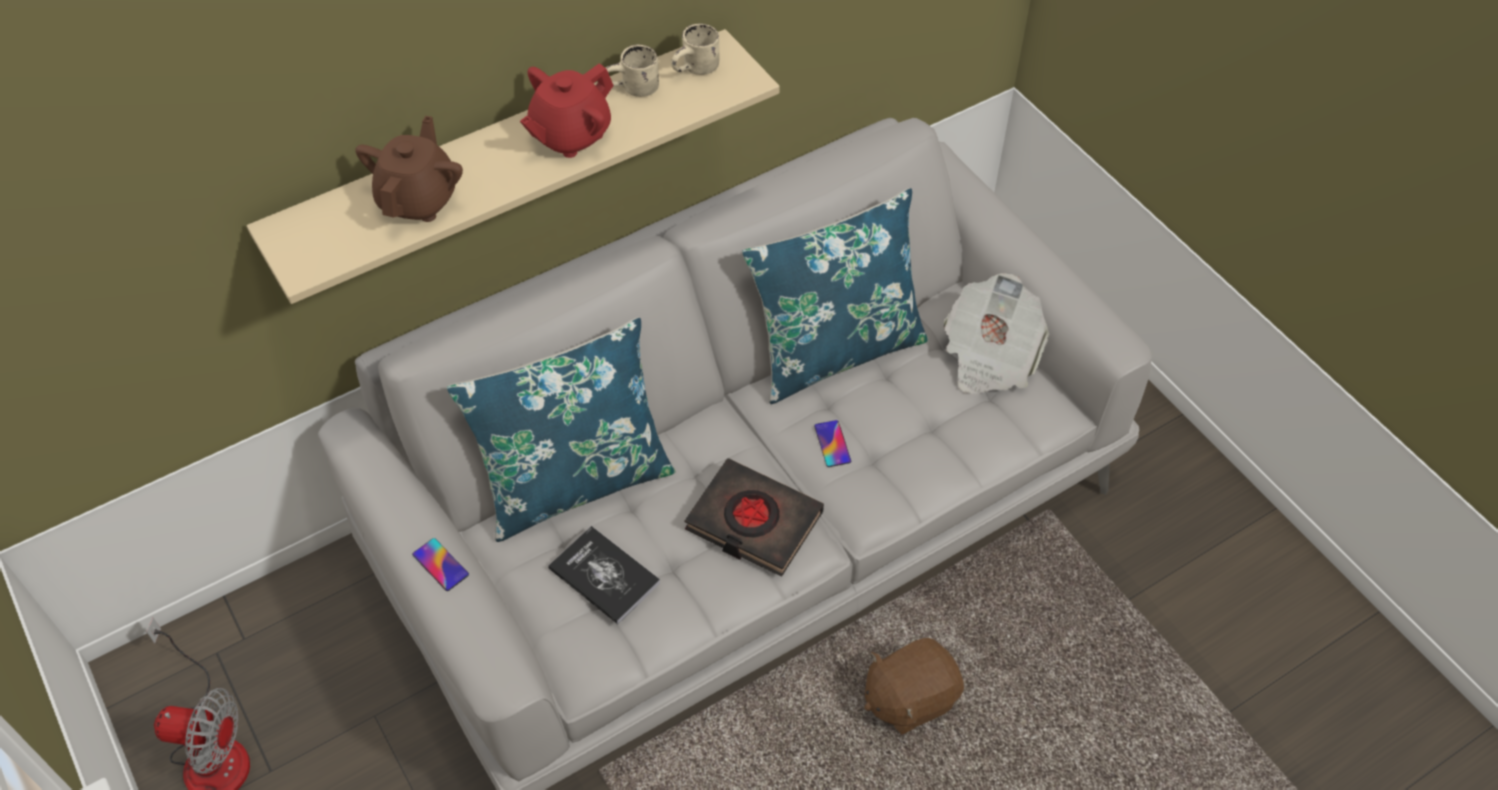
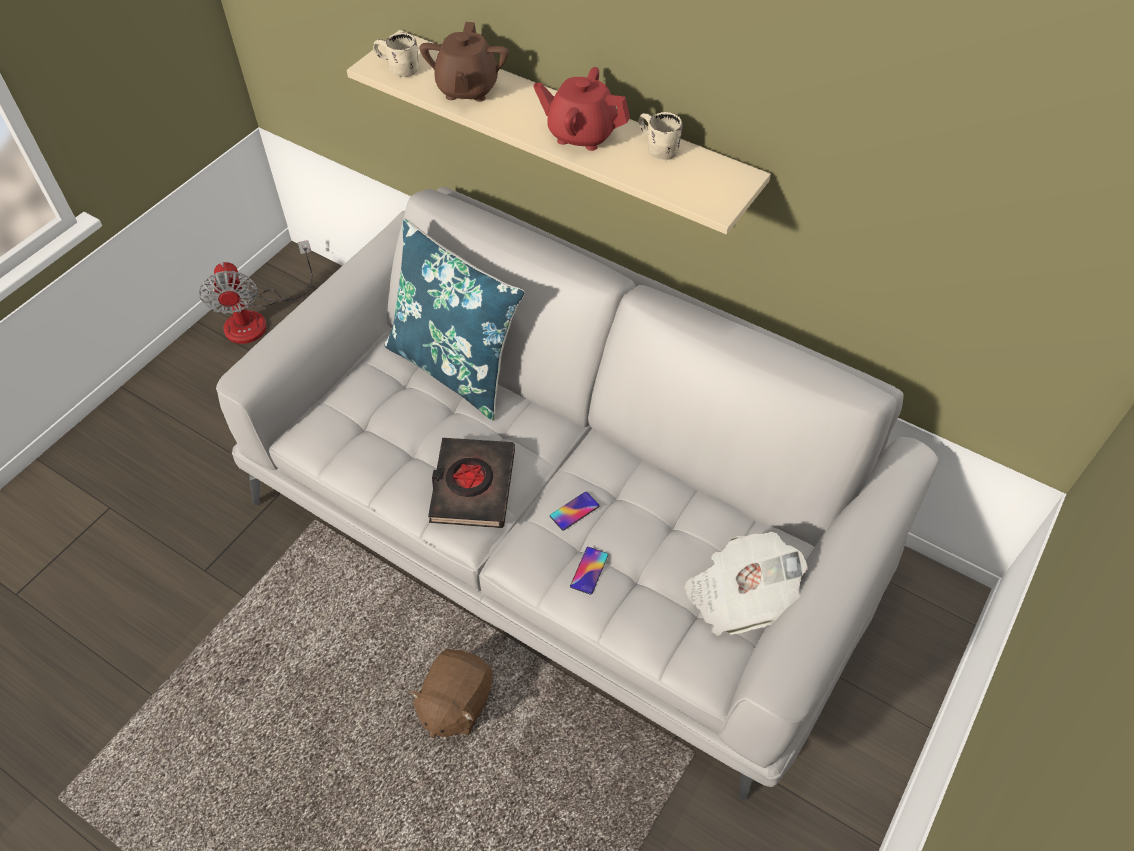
camera: 65 degrees right, 0 degrees up
brown teapot [355,116,463,222] -> brown teapot turned 105 degrees clockwise [420,22,509,102]
phone [412,538,469,591] -> phone moved to [570,547,608,595]
book [548,526,660,624] -> none
beige mug [671,23,720,75] -> beige mug moved to [373,33,419,77]
blue pillow [742,188,928,404] -> none
brown plush toy [864,638,964,735] -> brown plush toy turned 105 degrees counterclockwise [409,649,493,738]

